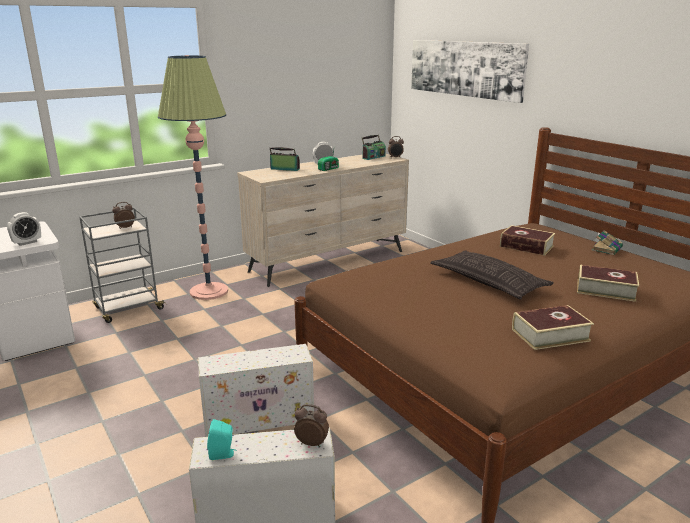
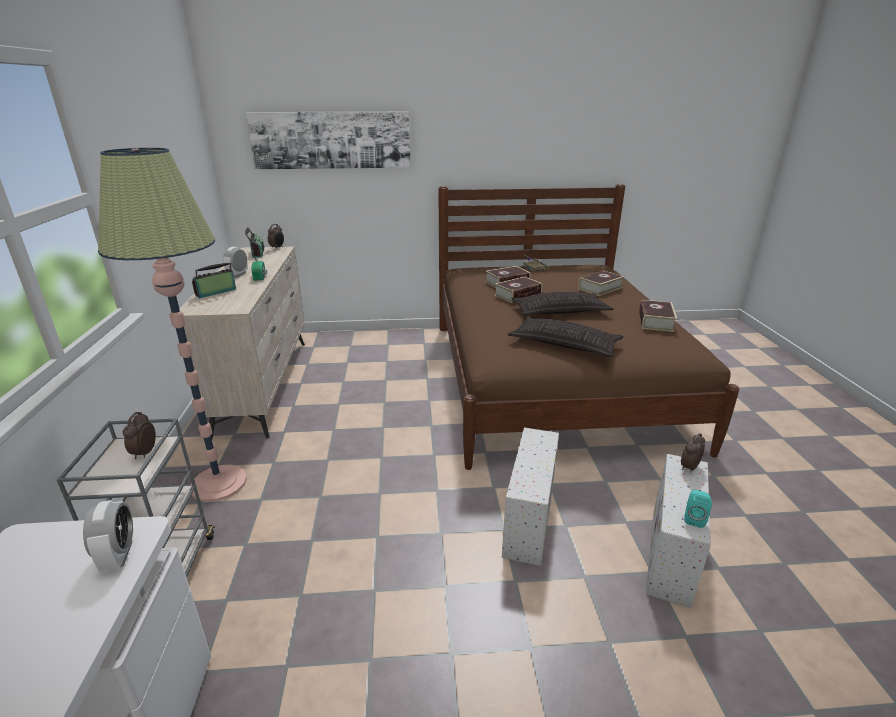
camera: 60 degrees left, 5 degrees up
none -> book [494,277,542,303]
none -> pillow [508,317,624,357]

